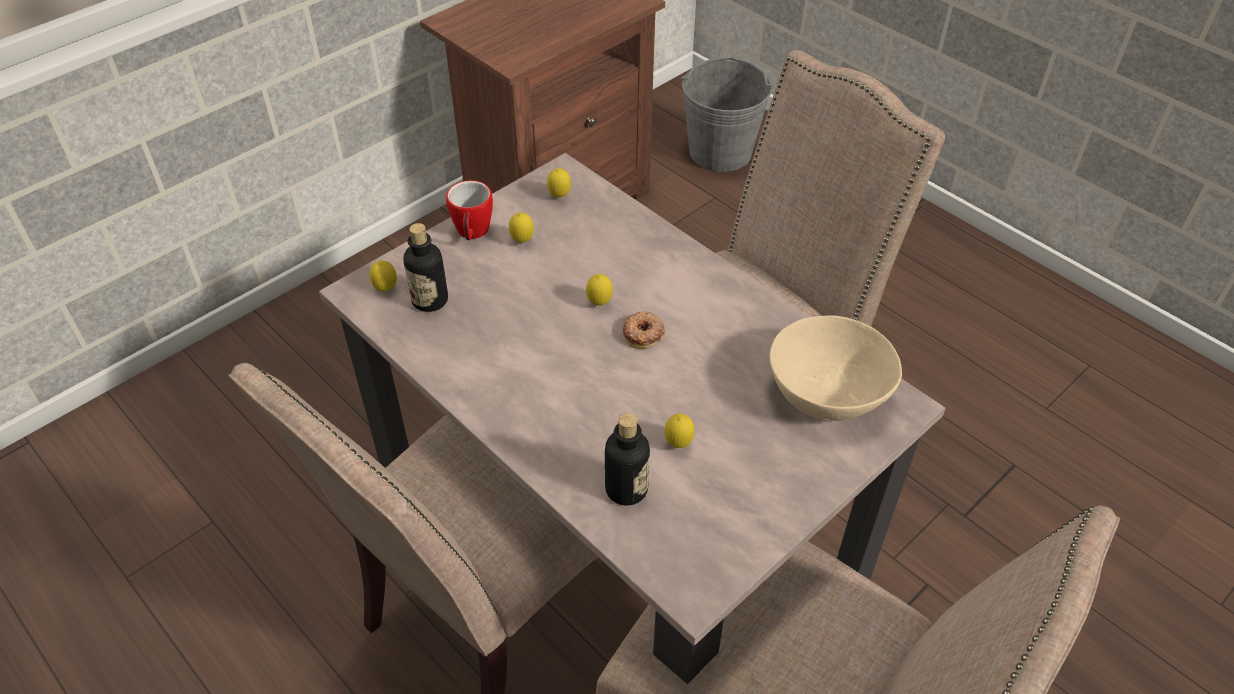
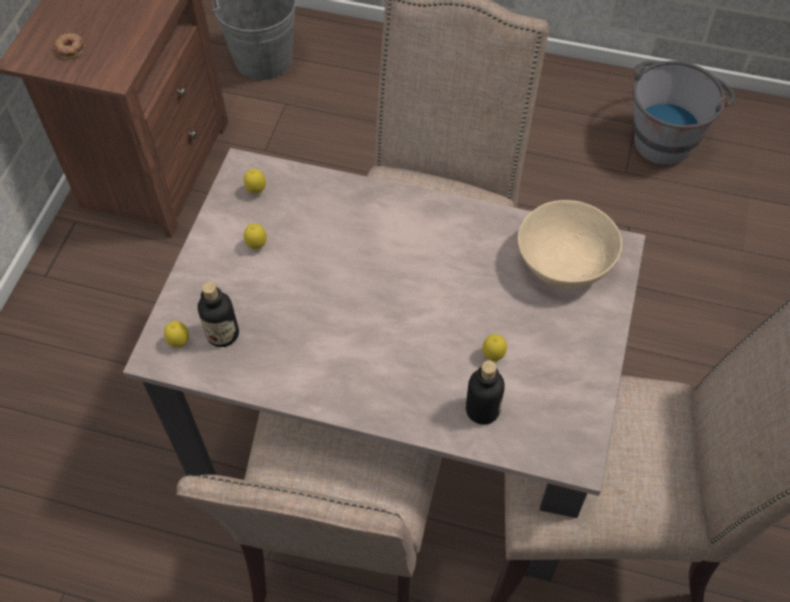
camera: 30 degrees left, 10 degrees up
mug [446,180,493,241] -> none
lemon [586,274,613,305] -> none
donut [623,311,665,349] -> donut moved to [54,33,85,60]
none -> grey bucket [632,61,735,165]

